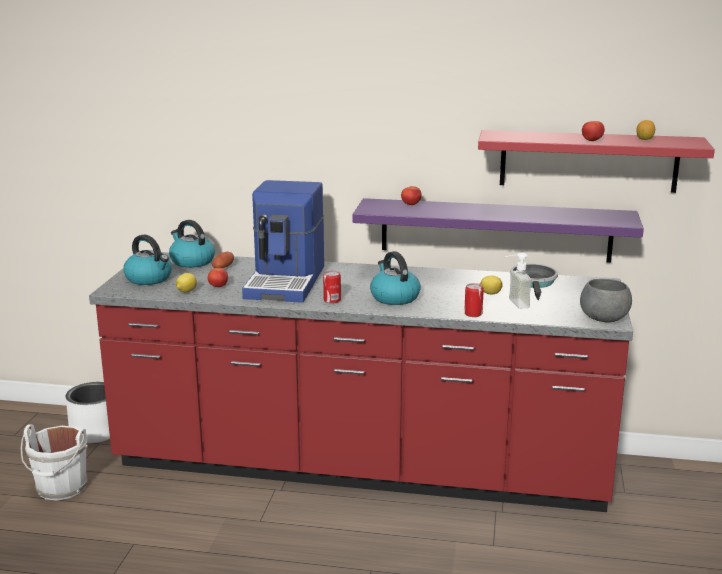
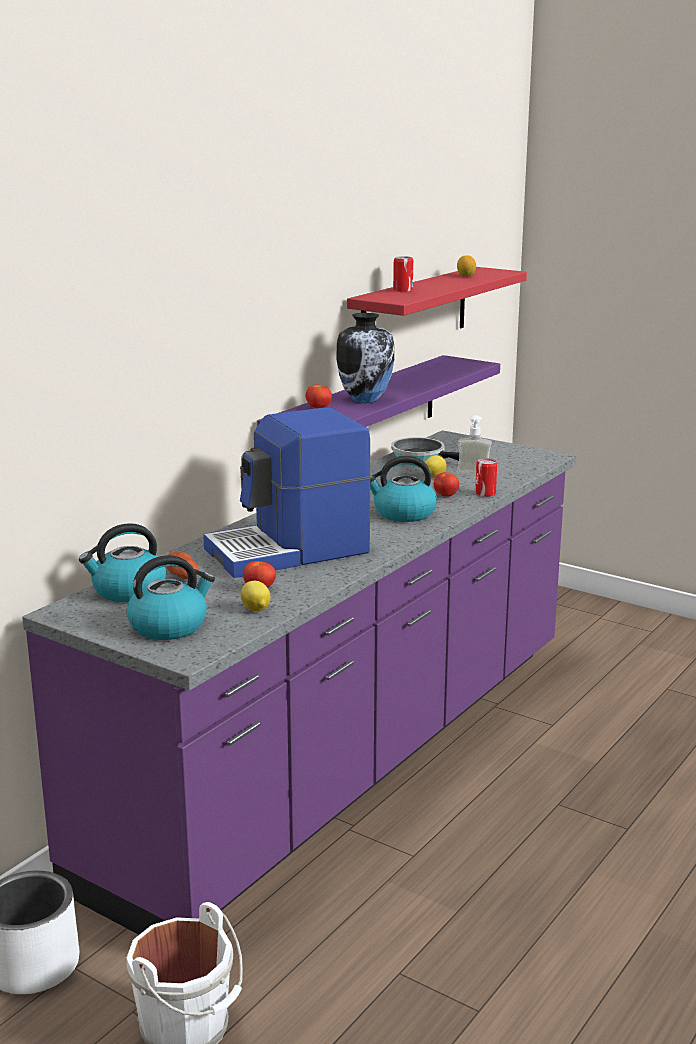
camera: 65 degrees left, 0 degrees up
red counter [89,252,633,512] -> purple counter [22,430,577,935]
coffee machine [242,180,324,303] -> coffee machine turned 120 degrees clockwise [203,408,371,578]
can [323,271,341,303] -> can moved to [393,256,413,292]
grey bowl [580,279,632,323] -> none
tomato [582,121,605,141] -> tomato moved to [434,472,459,497]
none -> vase [336,313,394,403]

